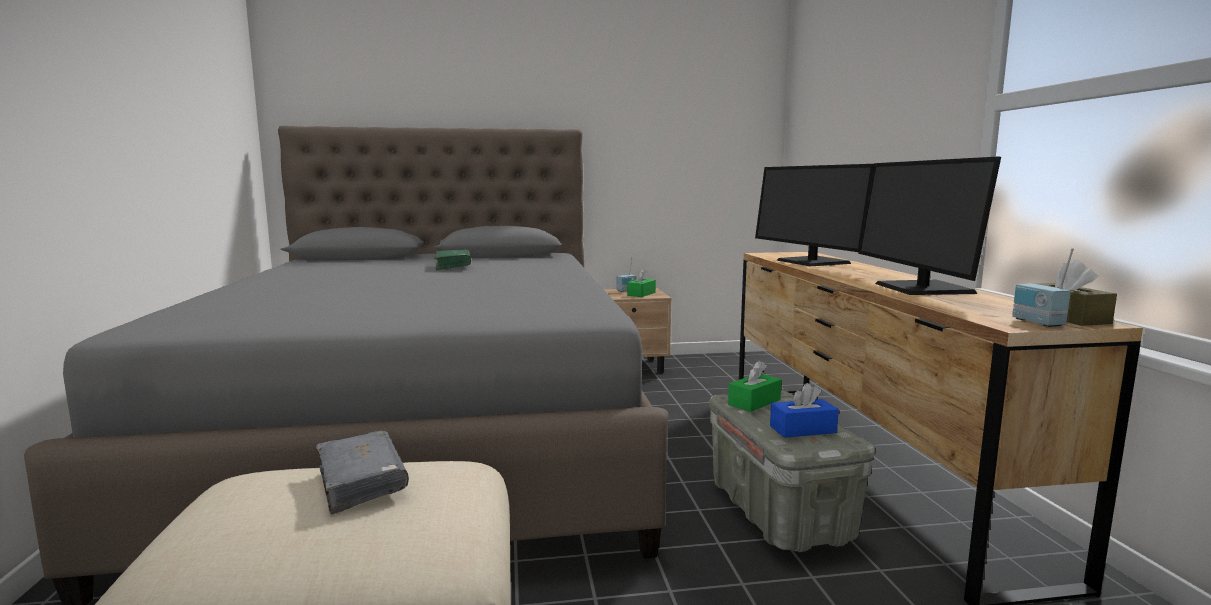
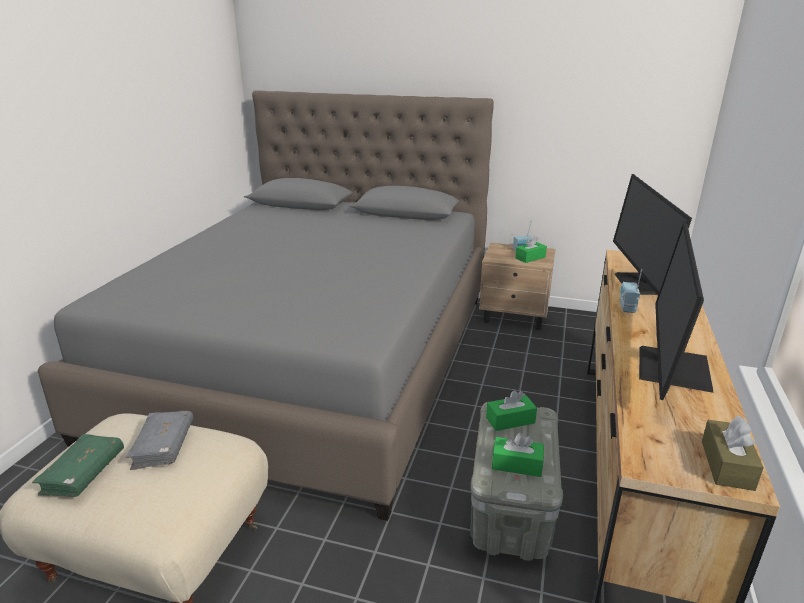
camera: 25 degrees right, 15 degrees up
green book [434,249,471,271] -> green book moved to [32,434,124,497]
blue tissue box [770,383,839,438] -> green tissue box [492,433,544,477]
radio [1012,248,1074,327] -> radio moved to [619,269,643,313]

